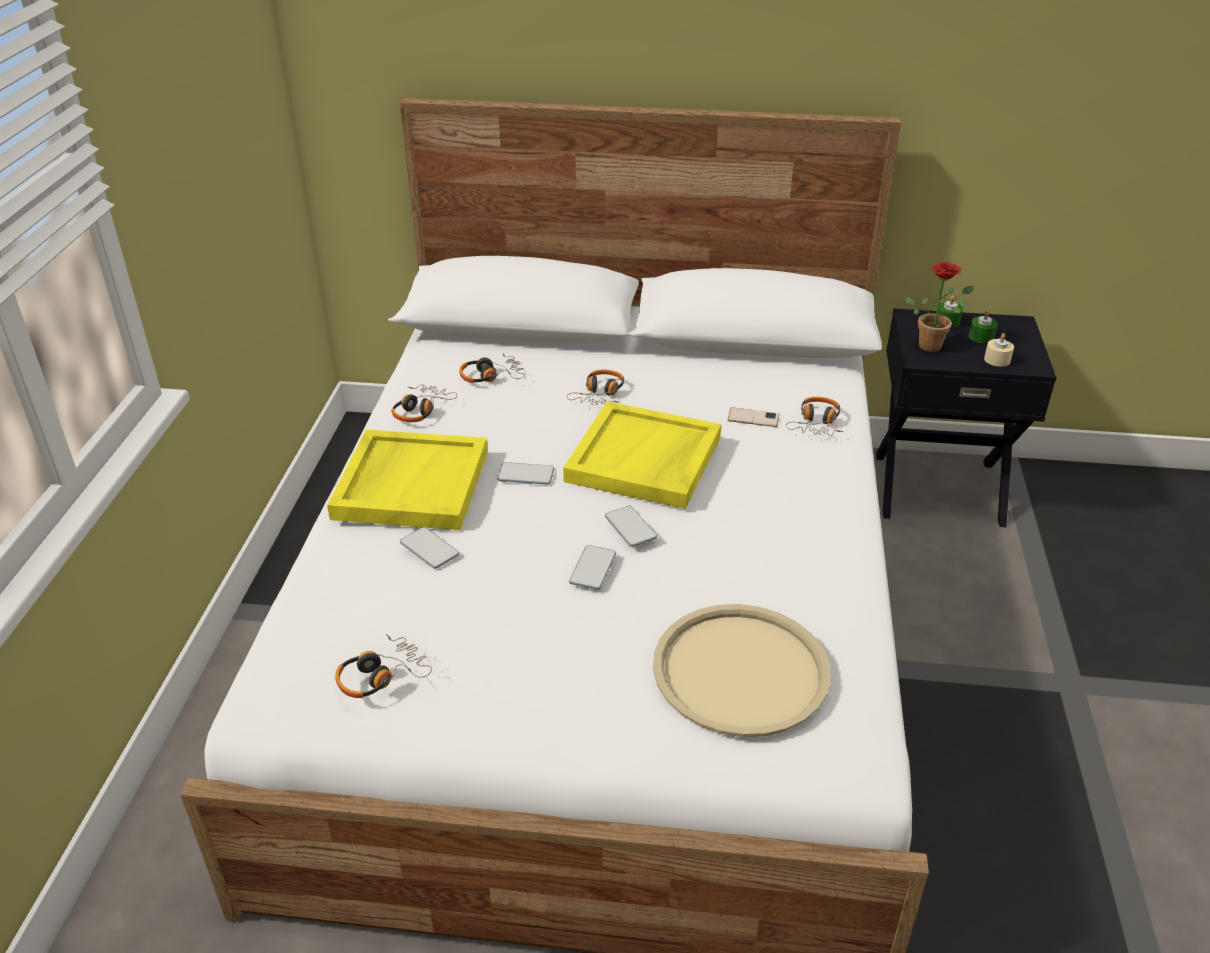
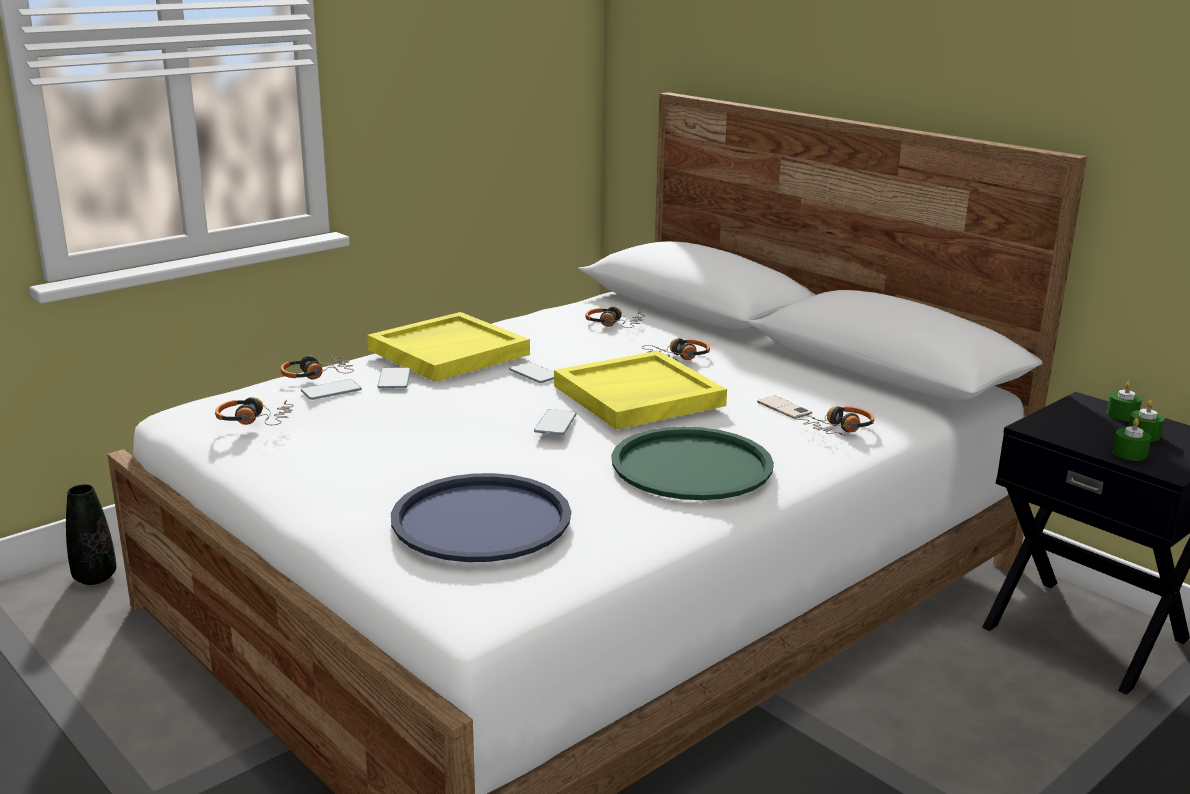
camera: 40 degrees right, 15 degrees down
headphones [391,385,457,422] -> headphones moved to [280,355,354,379]
phone [569,545,616,590] -> phone moved to [301,379,362,400]
beige tray [653,604,831,737] -> blue tray [391,473,571,562]
potted plant [904,262,974,352] -> none
beige candle [984,333,1014,367] -> green candle [1112,418,1151,461]
none -> black vase [66,484,116,585]
none -> green tray [611,427,774,500]

